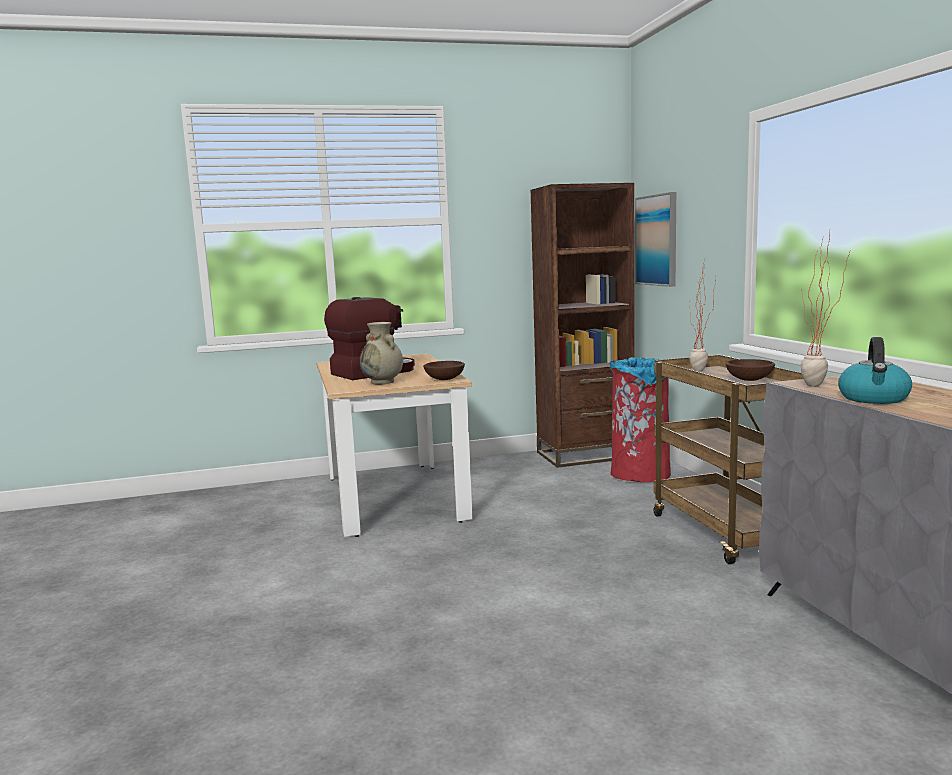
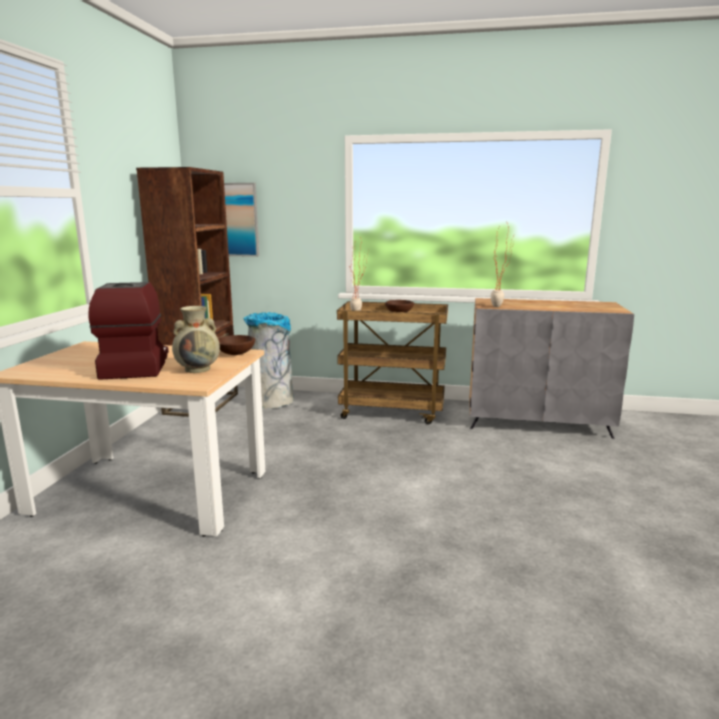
camera: 65 degrees left, 5 degrees up
red trash can [609,357,671,482] -> grey trash can [243,312,294,409]
kettle [838,337,912,404] -> none

